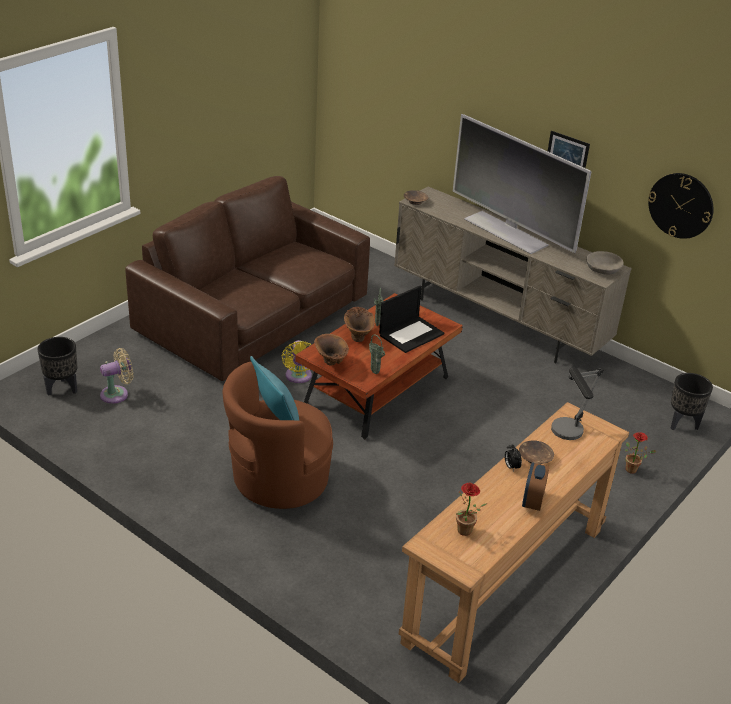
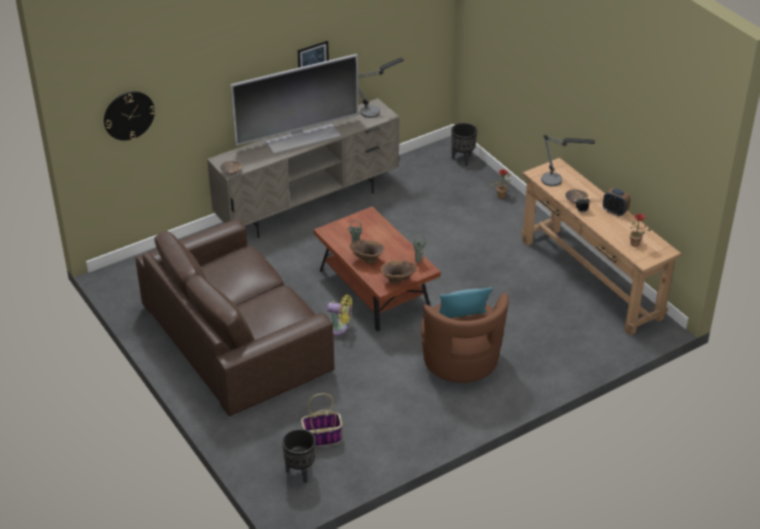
camera: 70 degrees left, 5 degrees up
beige fan [100,348,134,404] -> basket [301,393,342,447]
laptop [379,285,444,353] -> none
grey bowl [586,251,624,274] -> table lamp [358,58,404,118]
wall clock [648,173,714,239] -> wall clock moved to [104,91,155,141]

